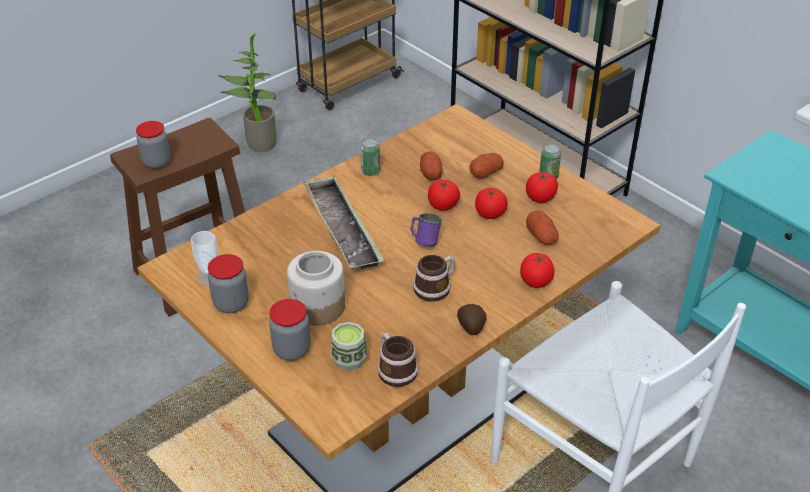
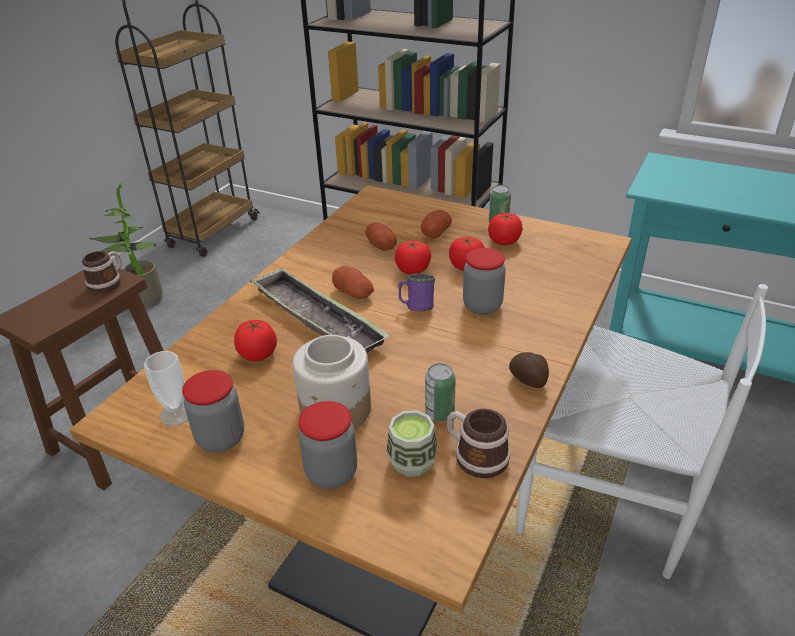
camera: 20 degrees left, 5 degrees down
jar [136,121,170,169] -> jar moved to [463,248,506,315]
can [360,138,380,176] -> can moved to [425,363,456,421]
mug [413,255,455,302] -> mug moved to [82,251,122,293]
tomato [520,253,555,288] -> tomato moved to [234,320,277,361]
potato [526,211,559,245] -> potato moved to [332,266,374,299]

